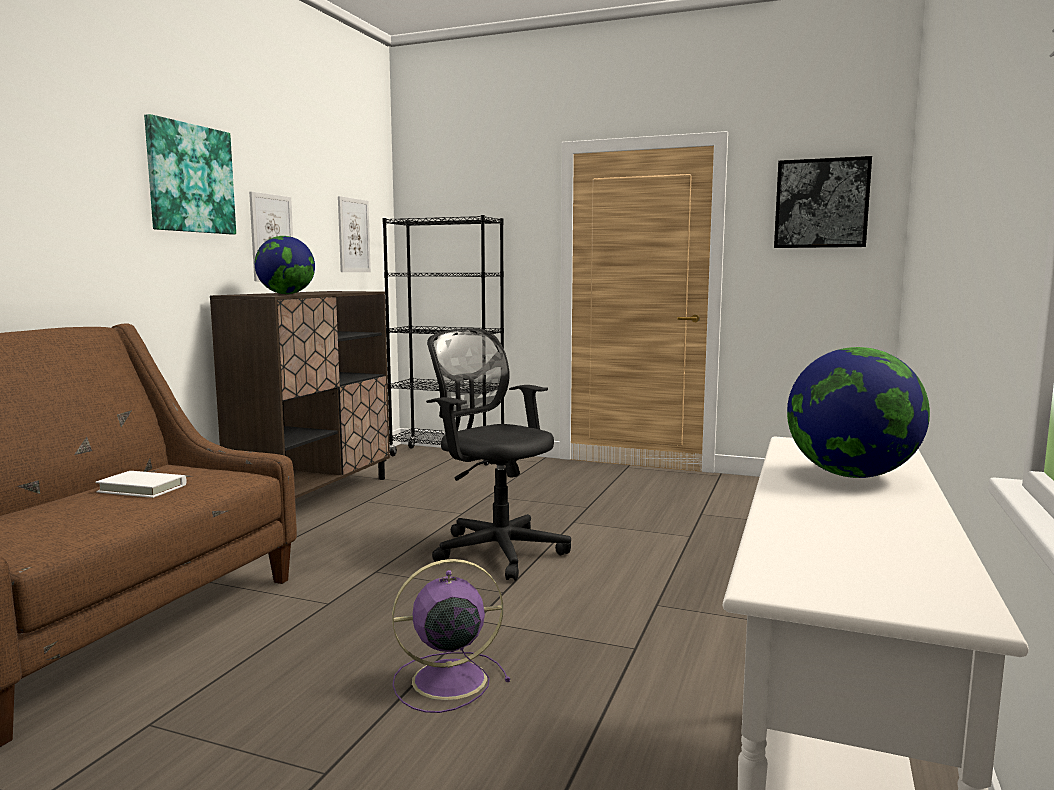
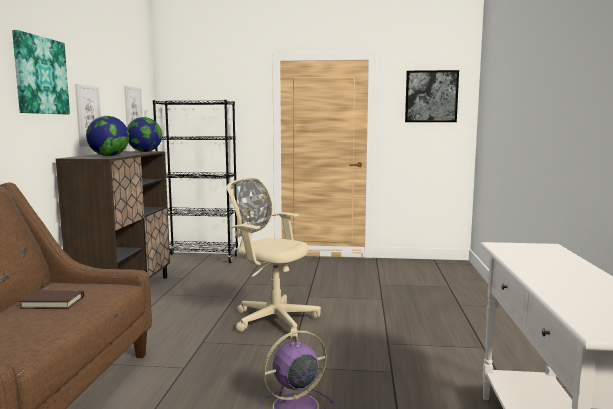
camera: 15 degrees left, 0 degrees up
white book [95,471,186,498] -> brown book [19,290,84,309]
black office chair [426,328,571,581] -> beige office chair [227,178,321,338]
globe [787,347,930,478] -> globe moved to [127,117,162,152]

